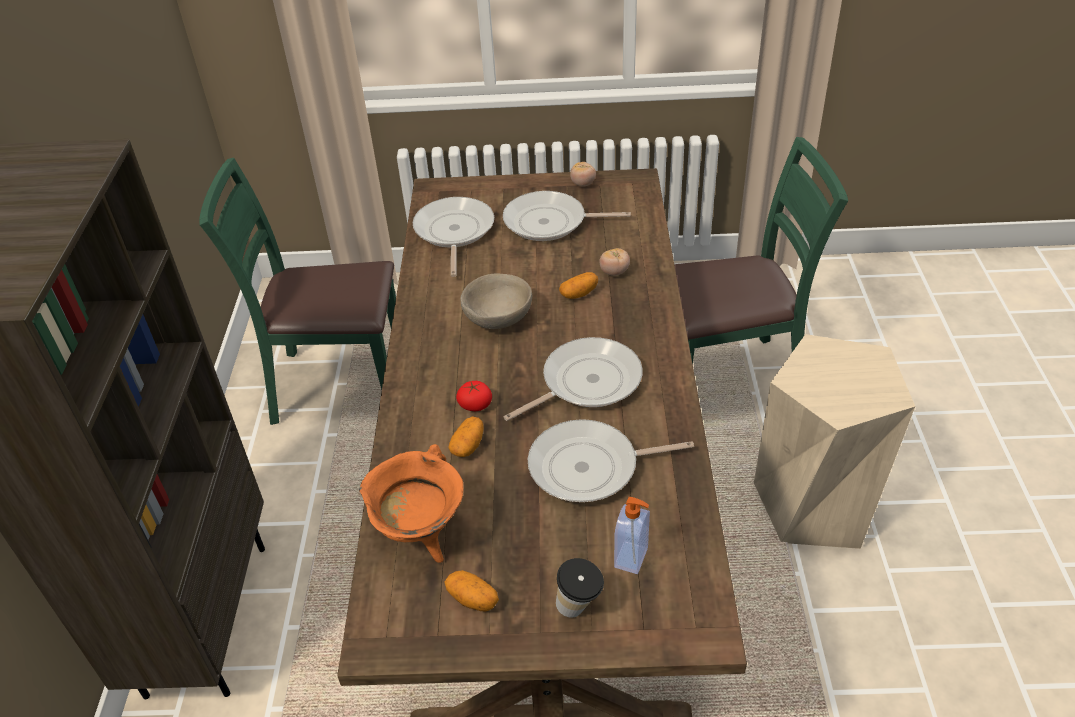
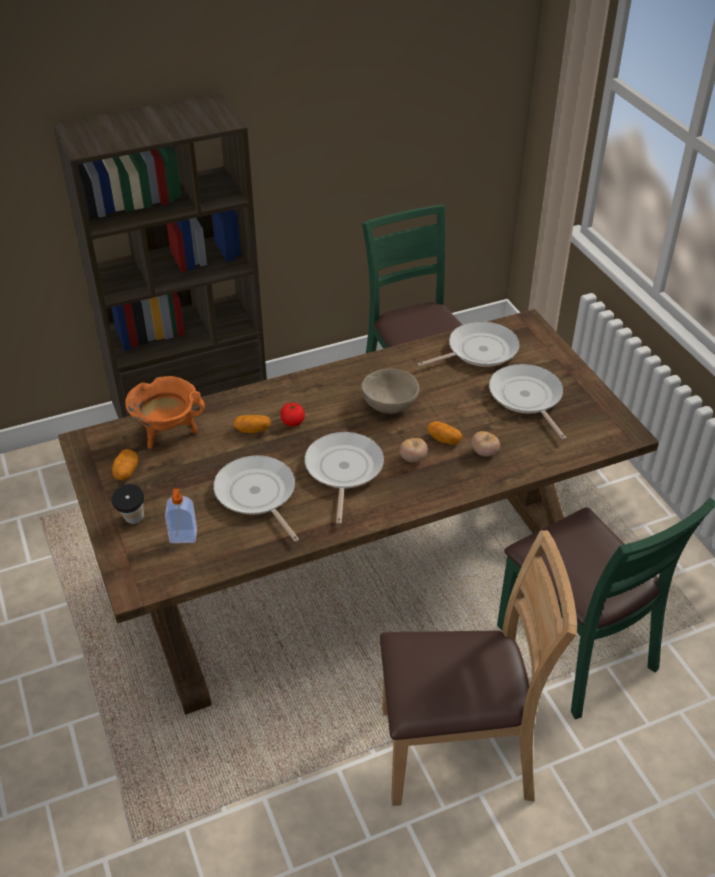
camera: 65 degrees right, 0 degrees up
frying pan [504,337,643,421] -> frying pan turned 120 degrees counterclockwise [304,432,384,524]
tomato [570,162,596,187] -> tomato moved to [400,438,428,463]
beige stool [754,334,915,549] -> brown chair [380,530,577,806]

